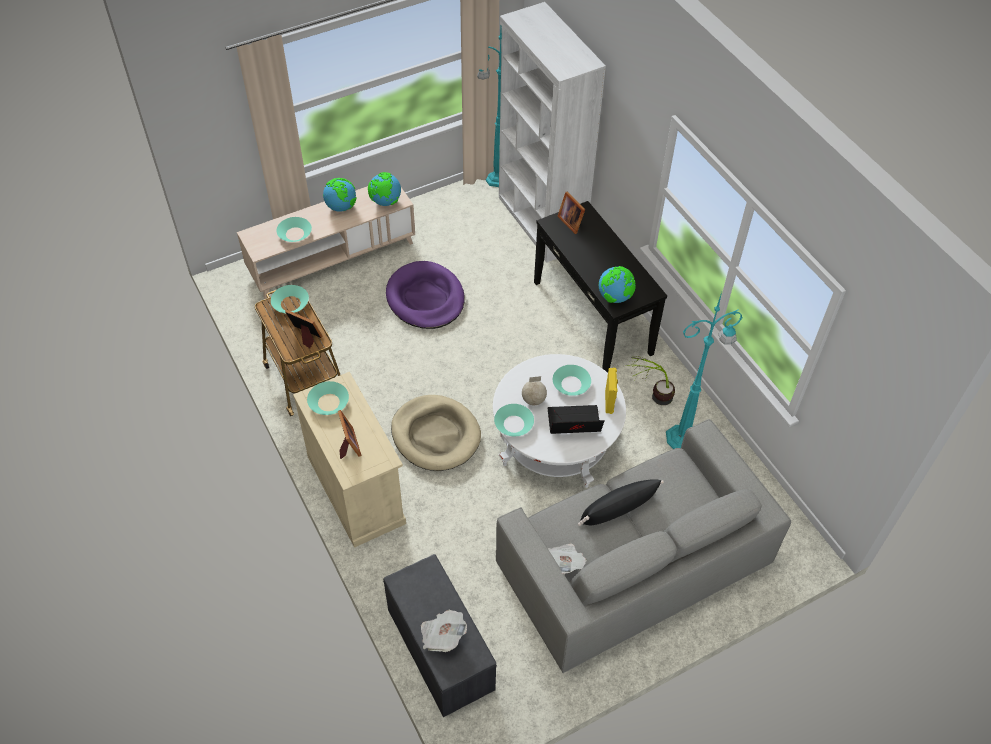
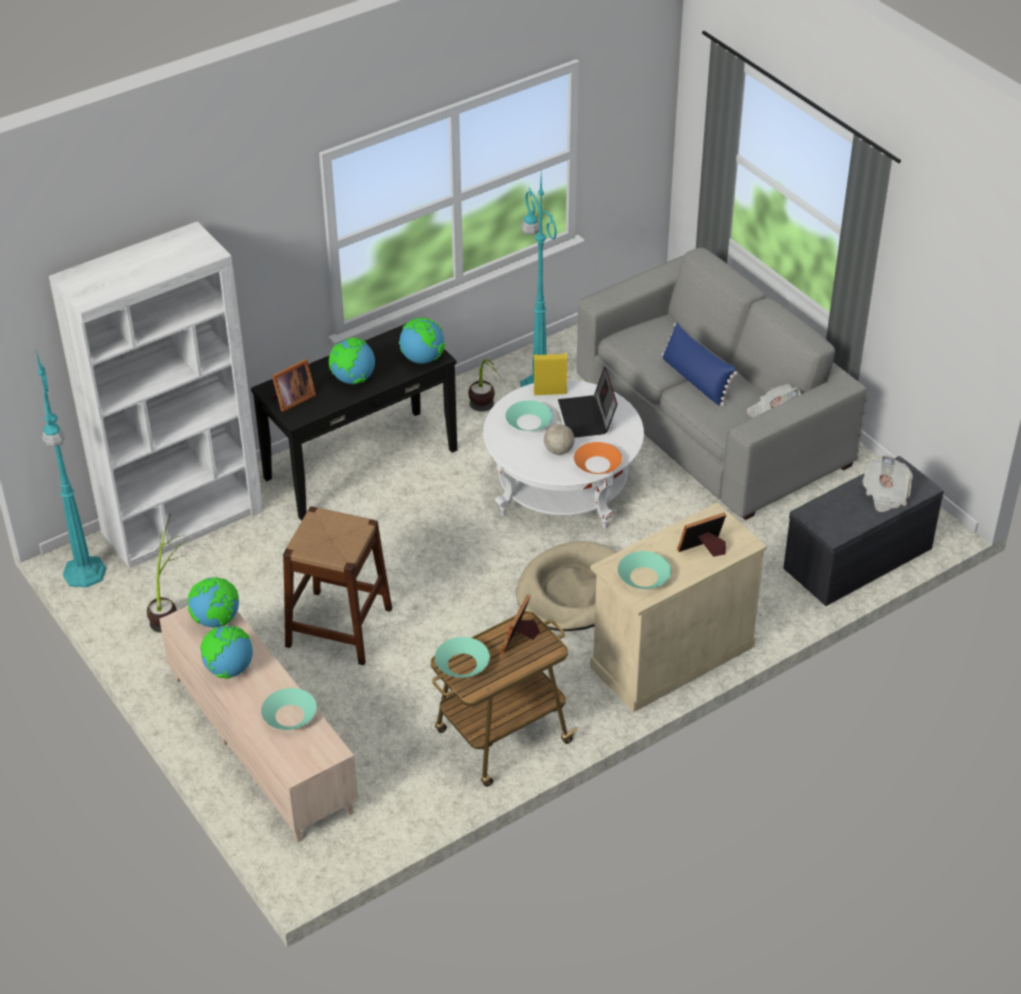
camera: 95 degrees left, 10 degrees down
purple dog bed [386,261,465,329] -> brown stool [283,506,392,665]
turquoise bowl [494,404,534,436] -> orange bowl [574,442,622,474]
black pillow [578,479,664,526] -> blue pillow [662,323,738,406]
none -> potted plant [147,514,189,633]
none -> globe [329,338,375,384]

